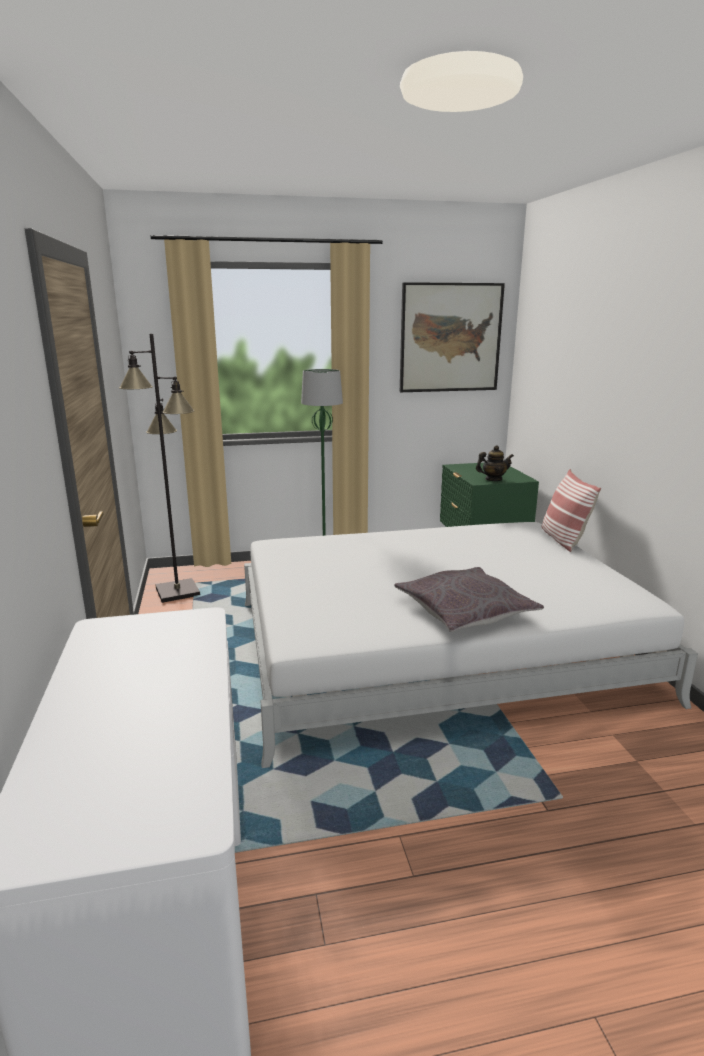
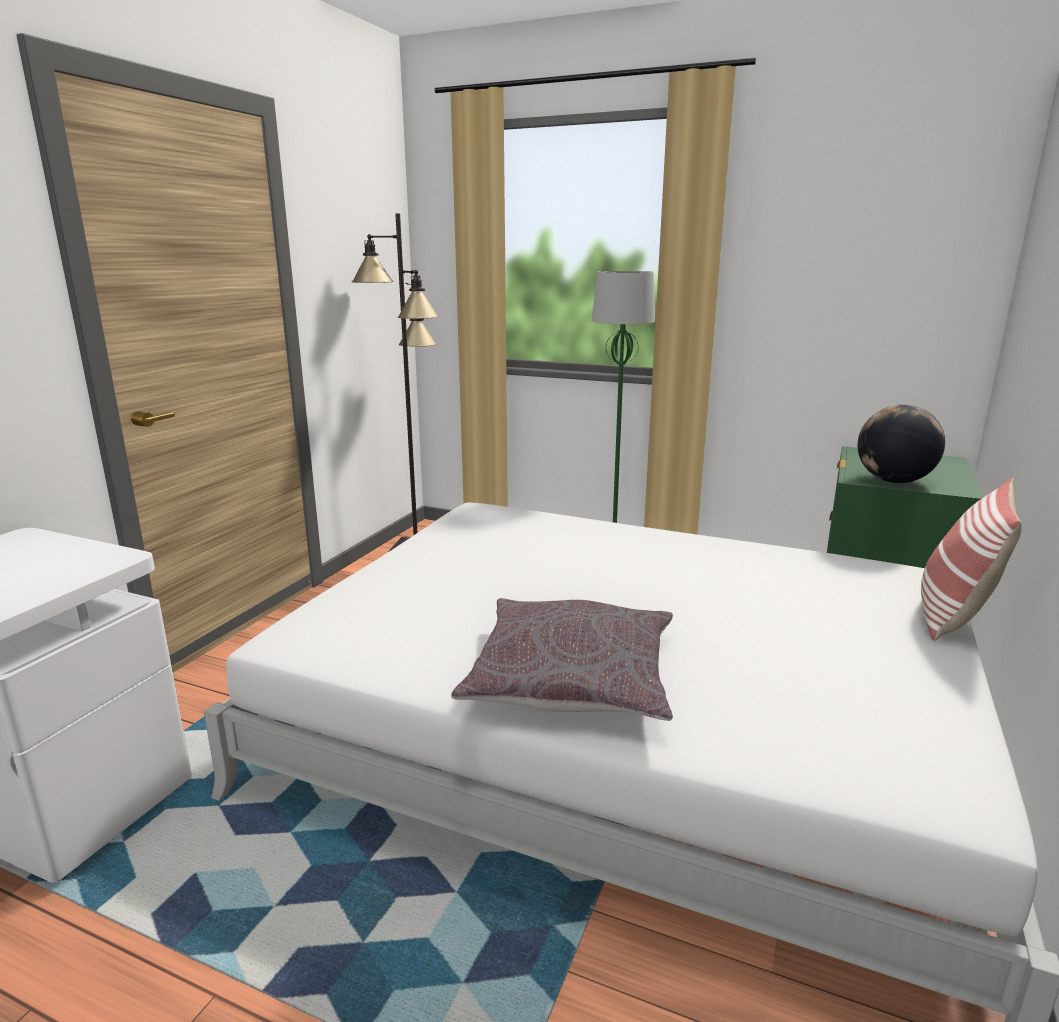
camera: 35 degrees right, 0 degrees up
picture [400,282,505,392] -> none
teapot [476,445,514,481] -> globe [858,405,945,483]

